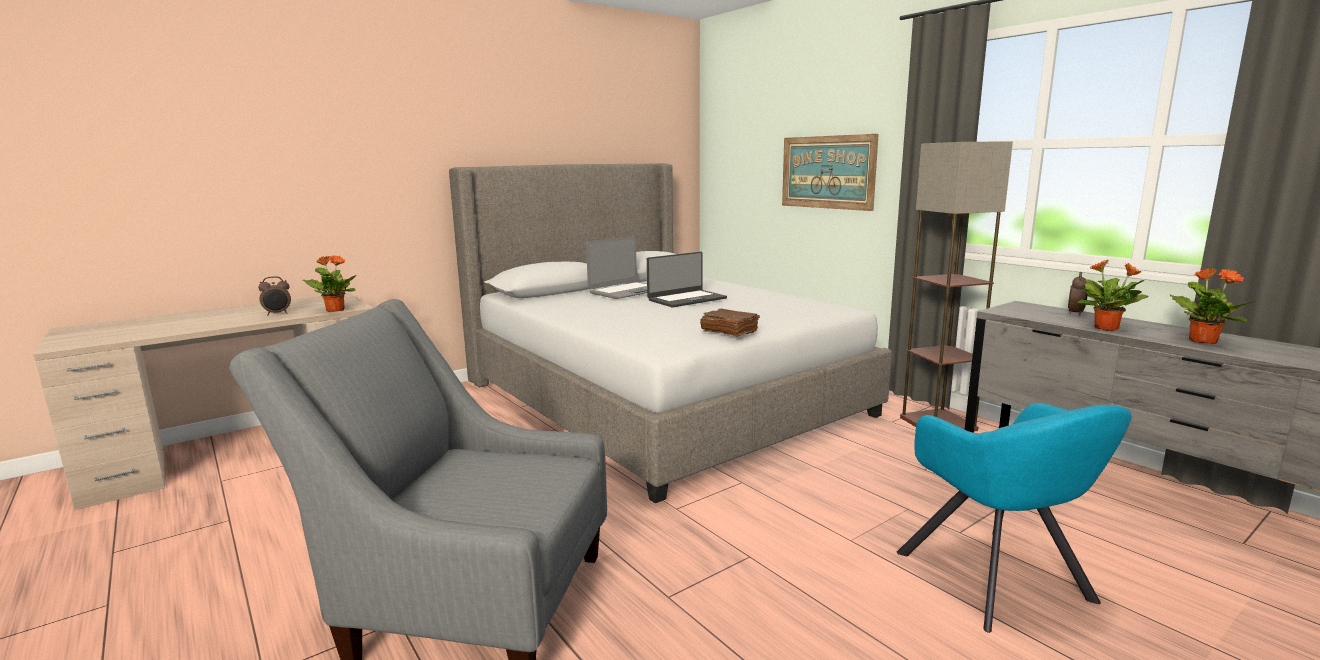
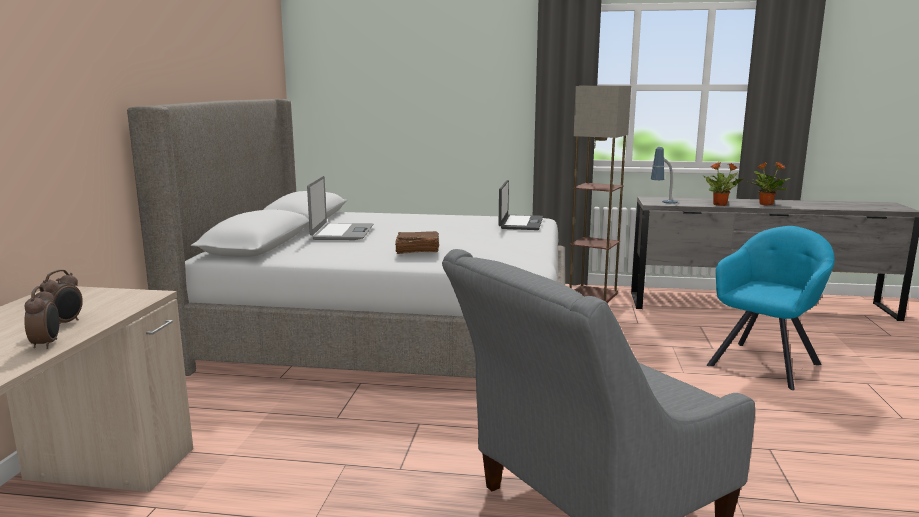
camera: 45 degrees left, 0 degrees up
potted plant [303,255,357,312] -> none
laptop [647,252,727,308] -> laptop moved to [498,180,543,230]
brown book [700,308,760,336] -> brown book moved to [395,231,439,254]
picture [782,134,879,211] -> none
turquoise armchair [897,403,1132,633] -> turquoise armchair turned 75 degrees counterclockwise [707,226,835,390]
alarm clock [1068,272,1087,316] -> alarm clock moved to [24,286,59,349]
none -> table lamp [651,147,678,204]

